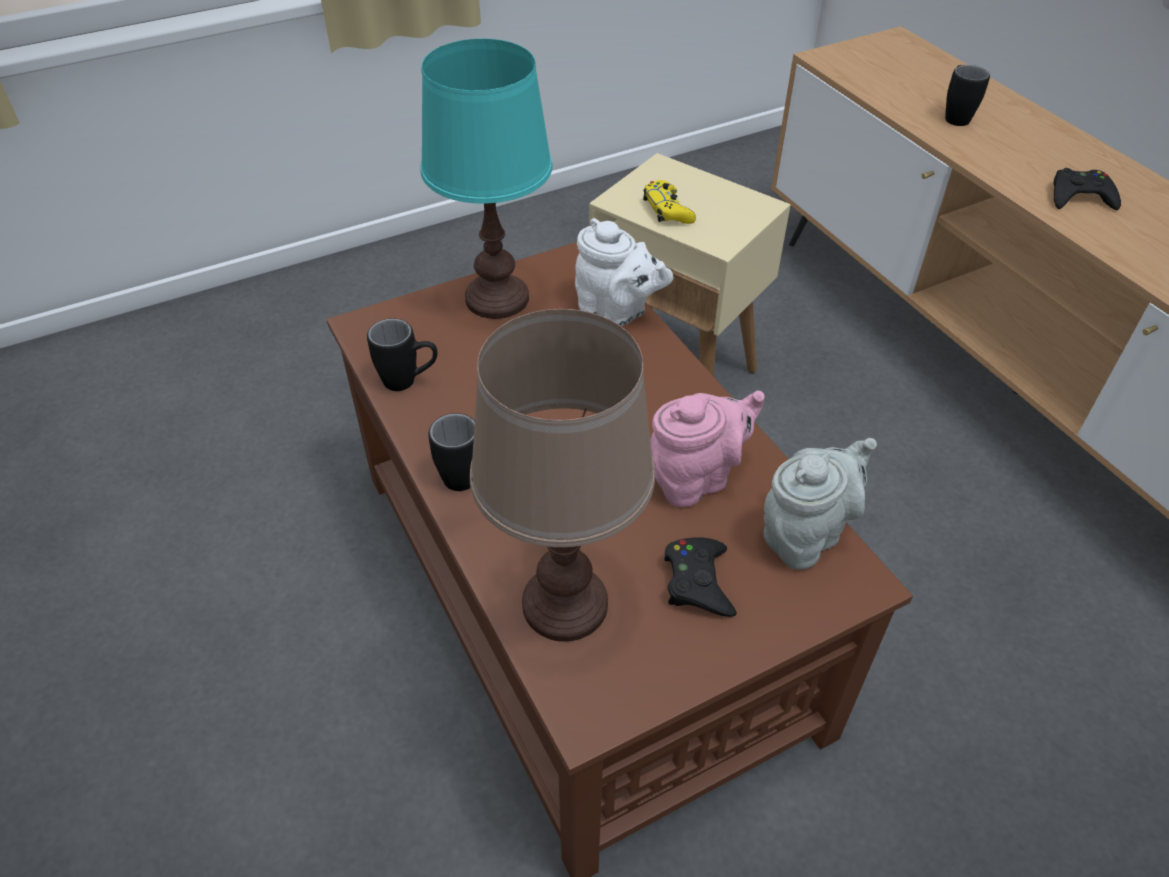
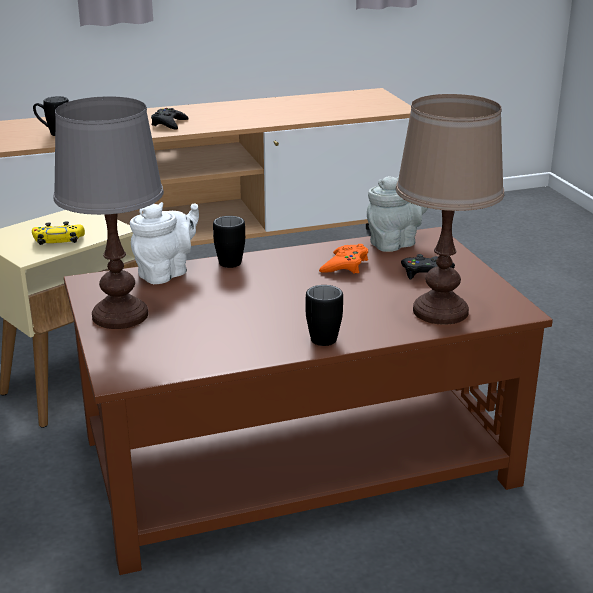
camera: 80 degrees left, 20 degrees down
black mug [367,318,438,391] -> black mug moved to [213,216,245,268]
turquoise table lamp [421,38,553,319] -> grey table lamp [53,96,164,329]
pink teapot [650,391,765,507] -> orange game controller [319,244,368,274]
grey teapot [763,438,877,570] -> grey teapot turned 90 degrees clockwise [367,176,428,252]

